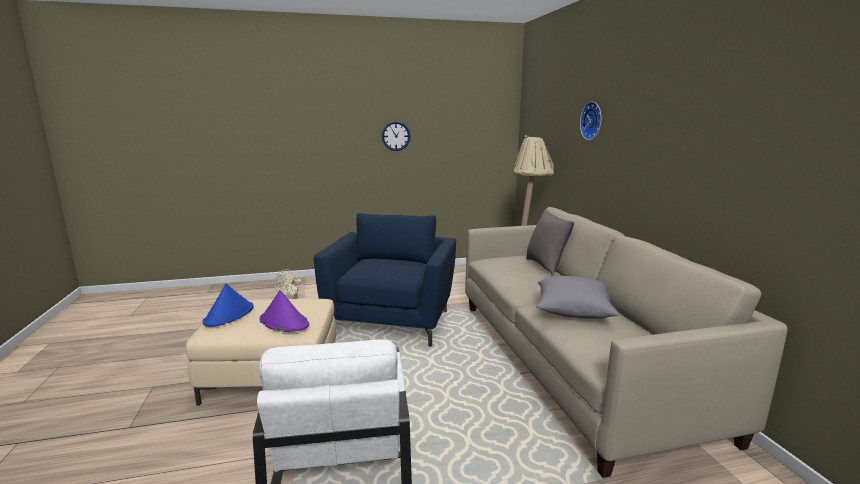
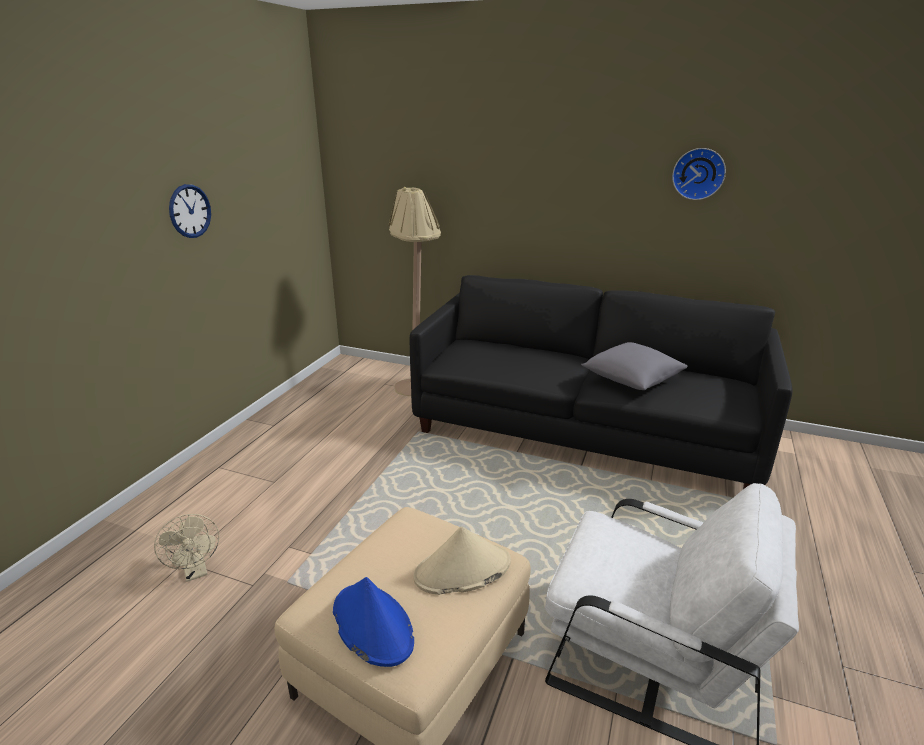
camera: 55 degrees left, 10 degrees up
purple hat [259,290,309,332] -> beige hat [413,527,511,595]
blue armchair [314,213,456,347] -> none
beige sofa [465,207,787,478] -> black sofa [410,275,793,489]
grey pillow [526,210,574,275] -> none
wall clock [580,102,602,140] -> wall clock moved to [672,148,726,200]

